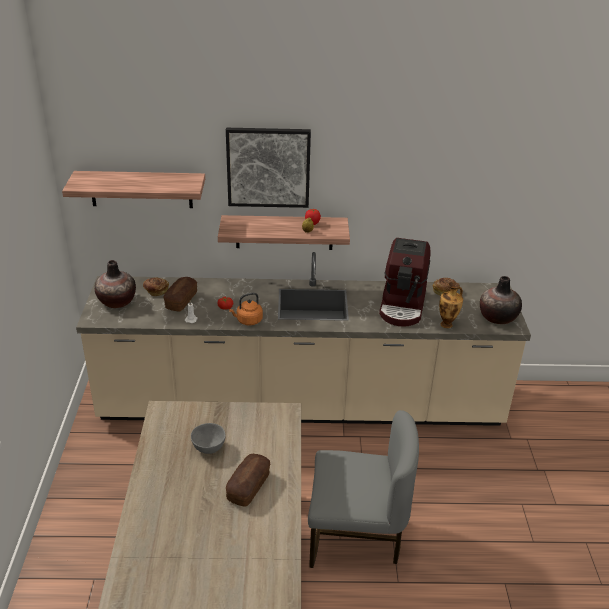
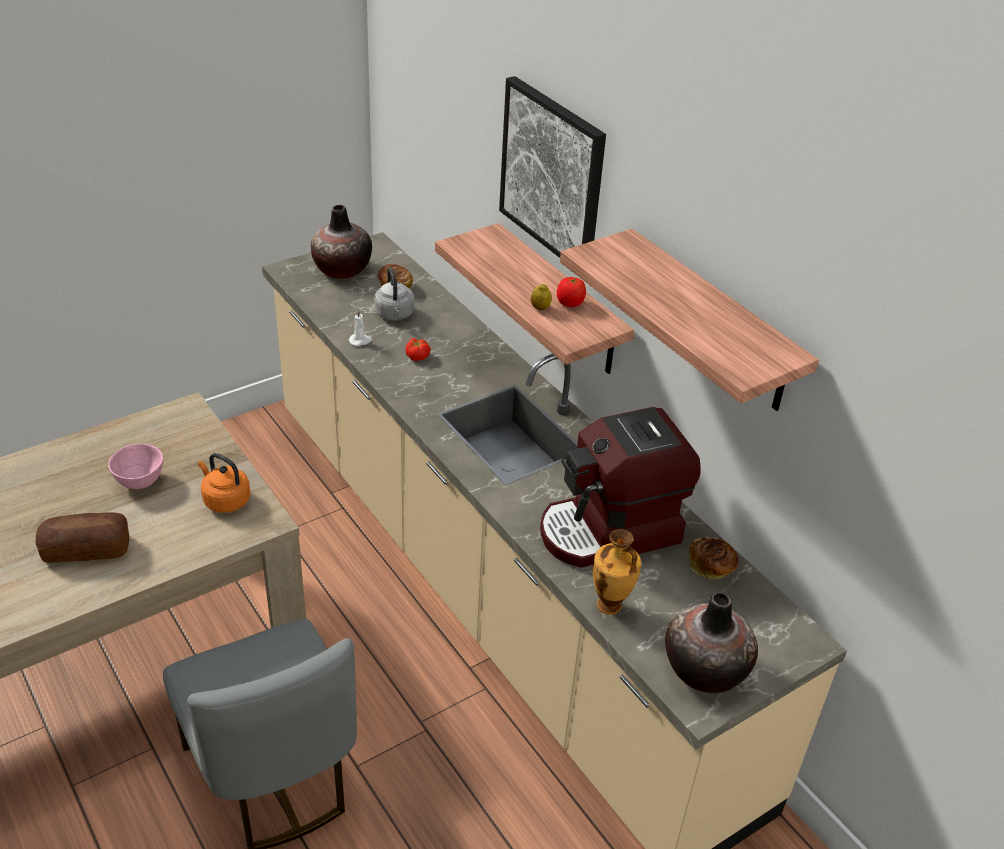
camera: 55 degrees right, 5 degrees up
shelf [62,171,205,208] -> shelf moved to [560,229,819,411]
bread [164,277,197,311] -> grey kettle [374,267,414,320]
grey bowl [191,423,226,454] -> pink bowl [108,444,163,489]
orange kettle [229,293,263,325] -> orange kettle moved to [198,453,250,513]

